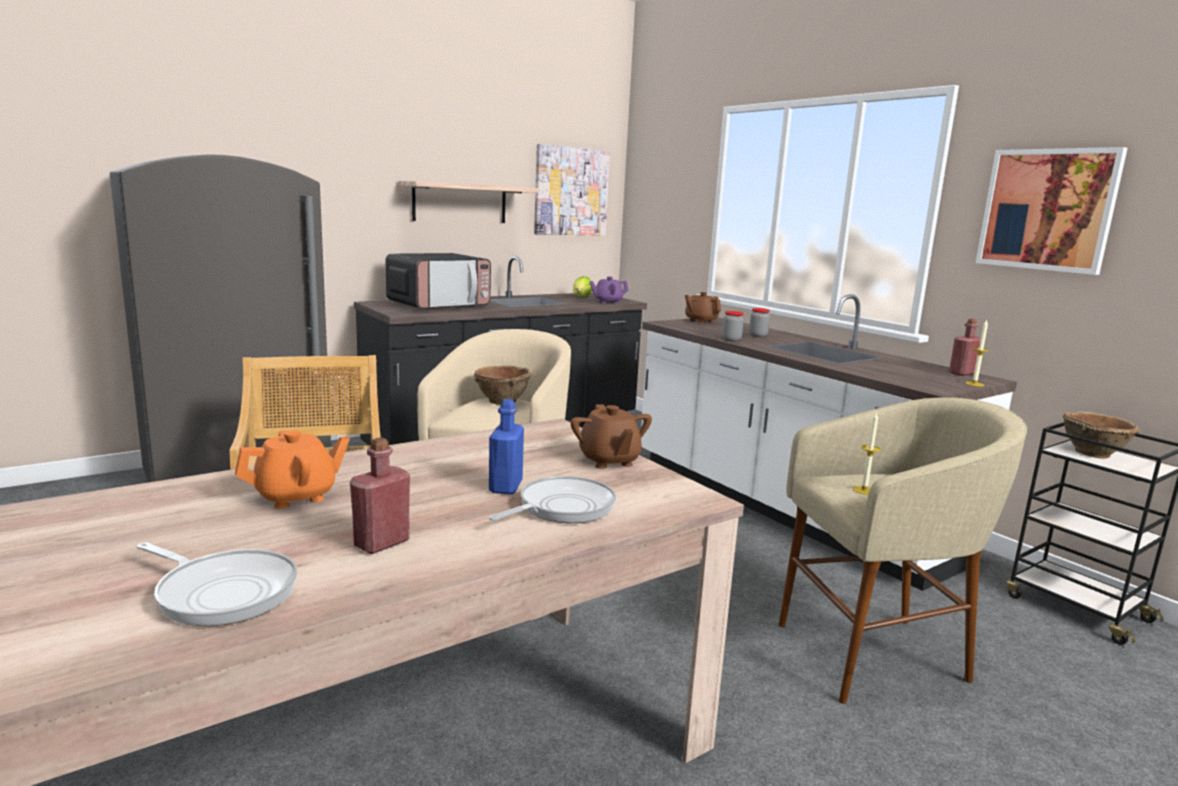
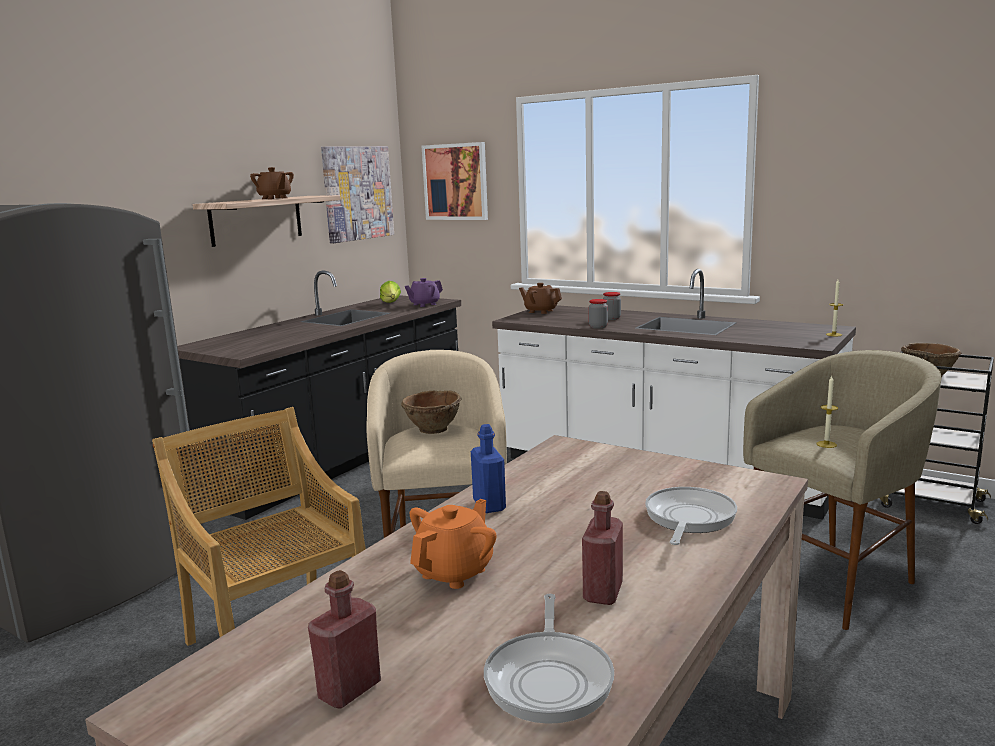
camera: 20 degrees left, 0 degrees up
frying pan [136,542,298,626] -> frying pan turned 90 degrees clockwise [484,594,614,724]
microwave [385,253,491,309] -> none
blue bottle [489,399,524,494] -> blue bottle moved to [471,424,506,513]
brown teapot [570,404,652,469] -> brown teapot moved to [250,167,294,199]
red bottle [949,319,981,376] -> red bottle moved to [308,570,381,709]
picture [976,147,1127,275] -> picture moved to [422,142,488,220]

